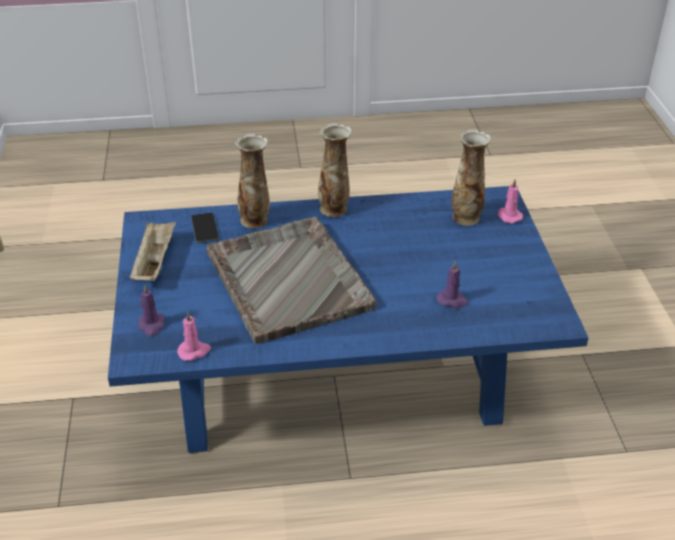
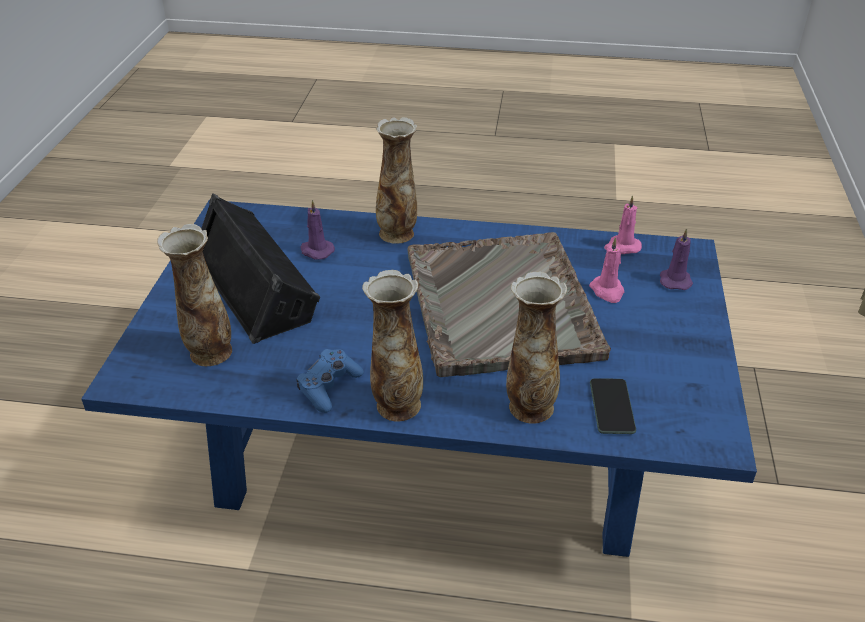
camera: 165 degrees left, 0 degrees up
beige tray [129,222,176,281] -> none
pink candle [497,179,523,223] -> pink candle moved to [589,237,624,303]
none -> black speaker [201,193,320,344]
none -> blue game controller [296,349,364,413]
none -> vase [376,117,417,244]

